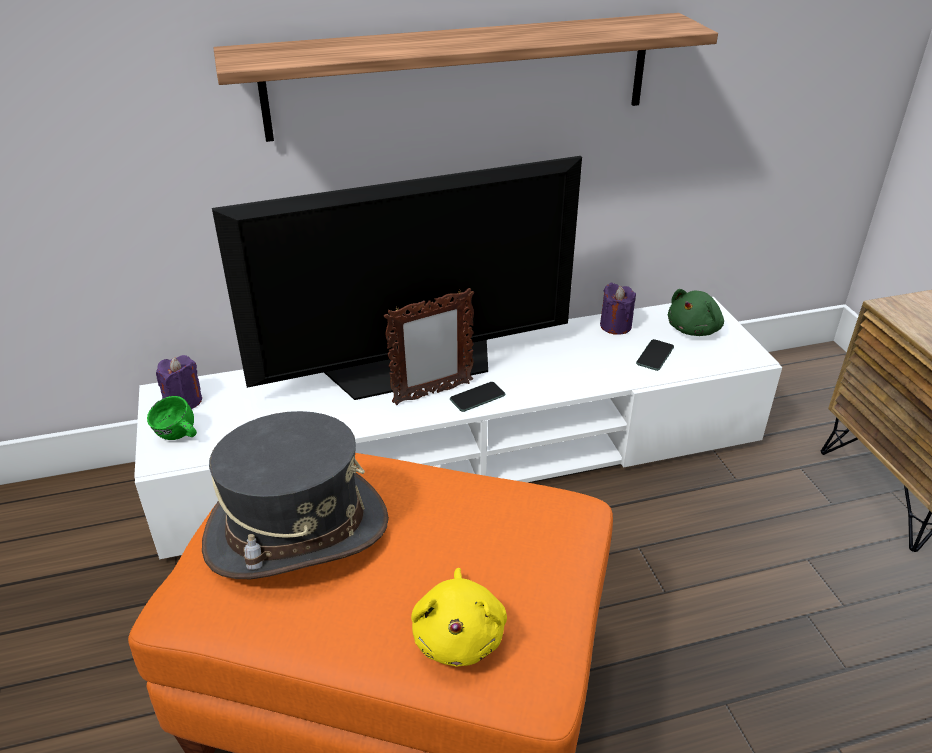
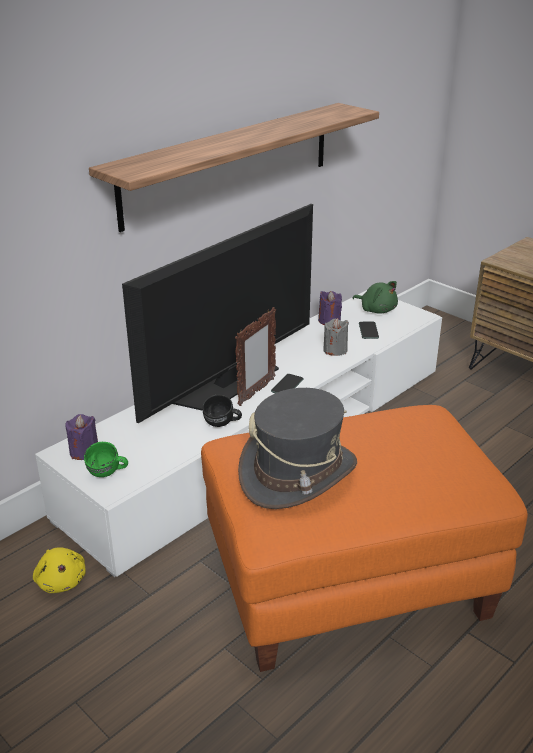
camera: 30 degrees left, 5 degrees down
yellow plush toy [411,568,507,667] -> yellow plush toy moved to [33,547,86,593]
green plush toy [668,289,724,336] -> green plush toy turned 60 degrees counterclockwise [352,281,398,314]
none -> black mug [202,395,242,427]
none -> grey candle [323,318,349,356]

